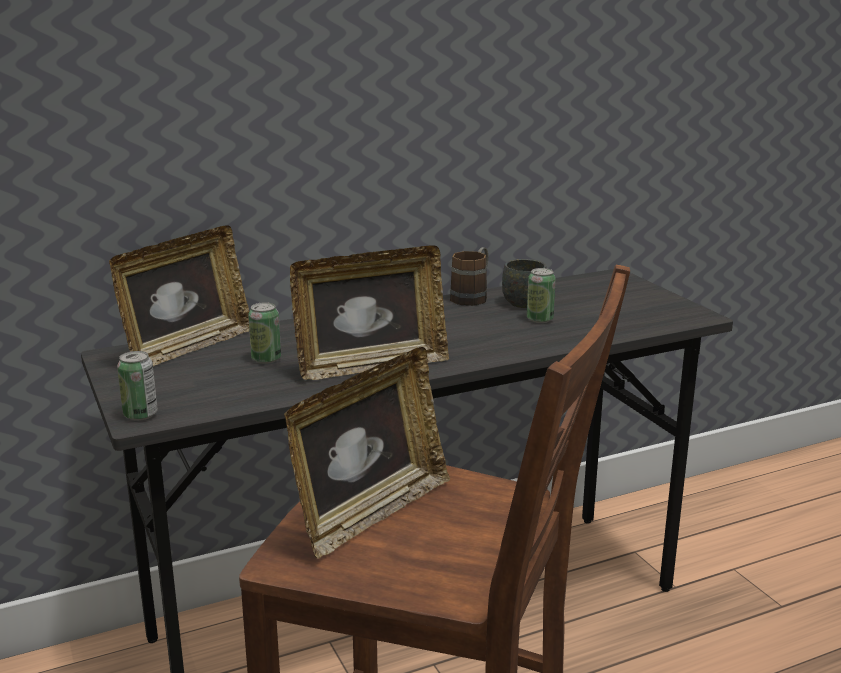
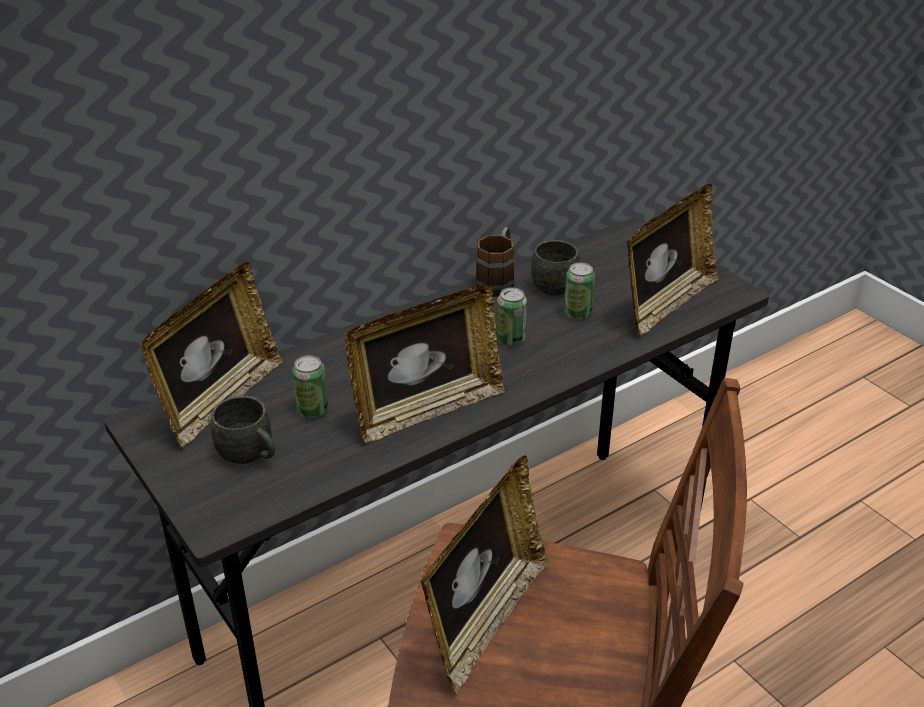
camera: 10 degrees left, 15 degrees up
can [117,351,158,421] -> can moved to [496,287,527,346]
none -> grey mug [210,396,275,464]
none -> picture frame [627,184,719,336]

